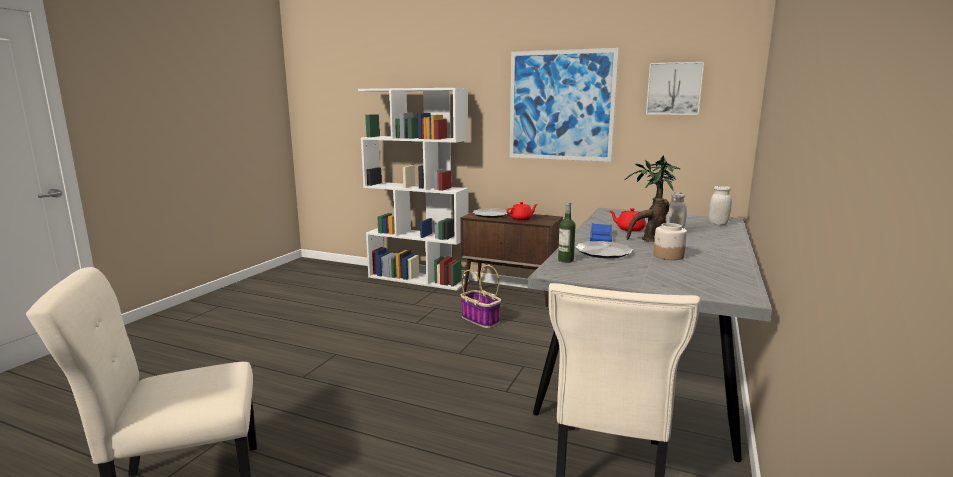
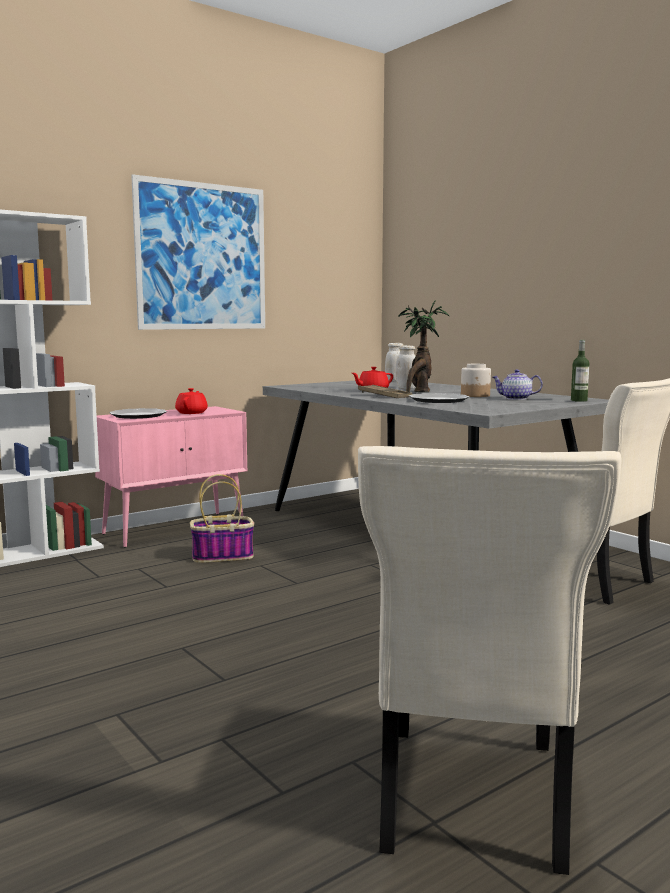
camera: 60 degrees left, 5 degrees down
brown cabinet [460,209,563,307] -> pink cabinet [95,406,247,548]
bottle [558,202,576,263] -> bottle moved to [571,340,590,402]
blue tray [590,223,612,242] -> brown tray [358,385,412,398]
picture [646,62,704,115] -> none
none -> teapot [492,369,543,400]

